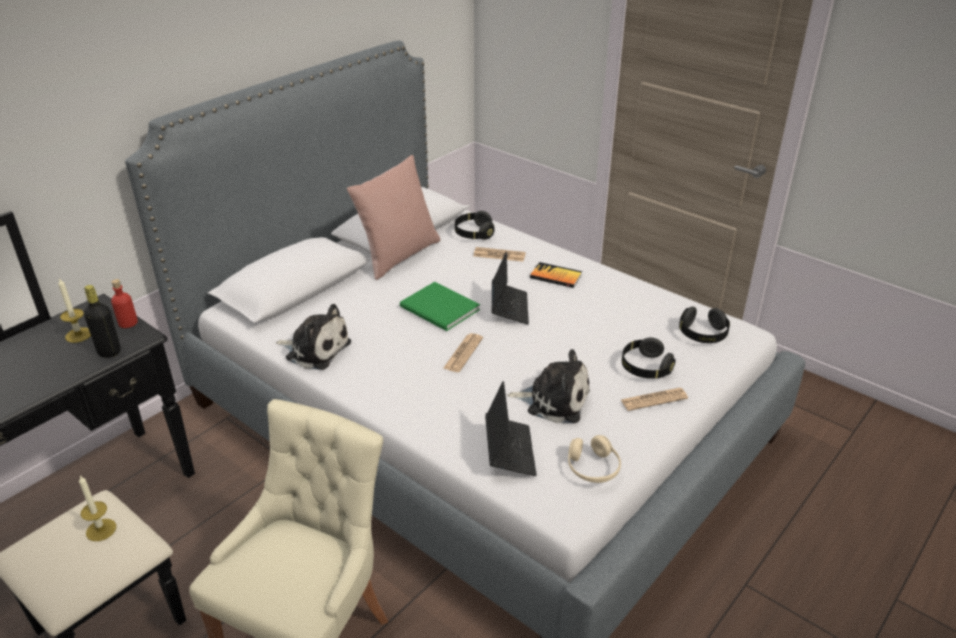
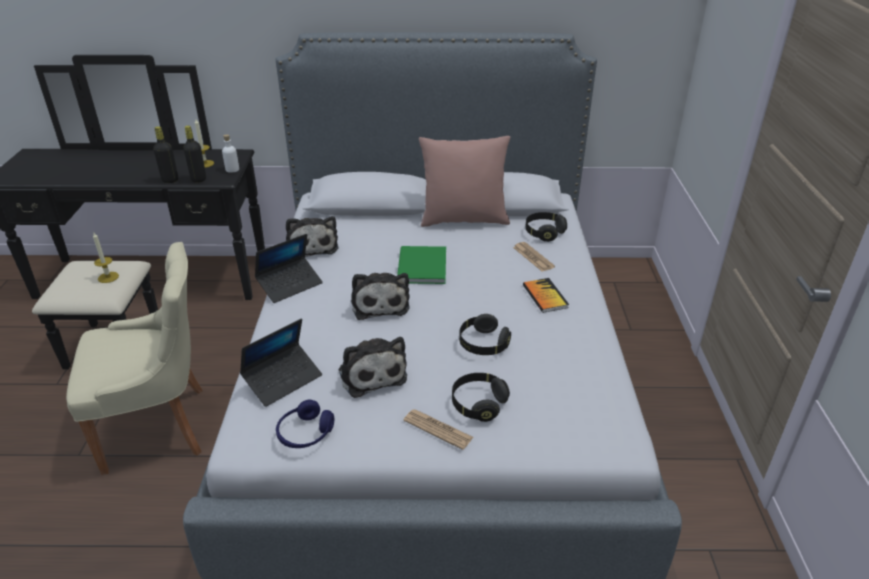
camera: 50 degrees right, 0 degrees up
red bottle [111,279,138,328] -> white bottle [222,134,239,173]
newspaper [443,333,483,372] -> plush toy [351,273,410,320]
laptop [492,252,529,325] -> laptop moved to [255,234,323,303]
beige headphones [568,435,621,483] -> blue headphones [276,400,334,448]
black headphones [679,307,730,343] -> black headphones moved to [459,314,511,355]
none -> black bottle [153,126,178,183]

